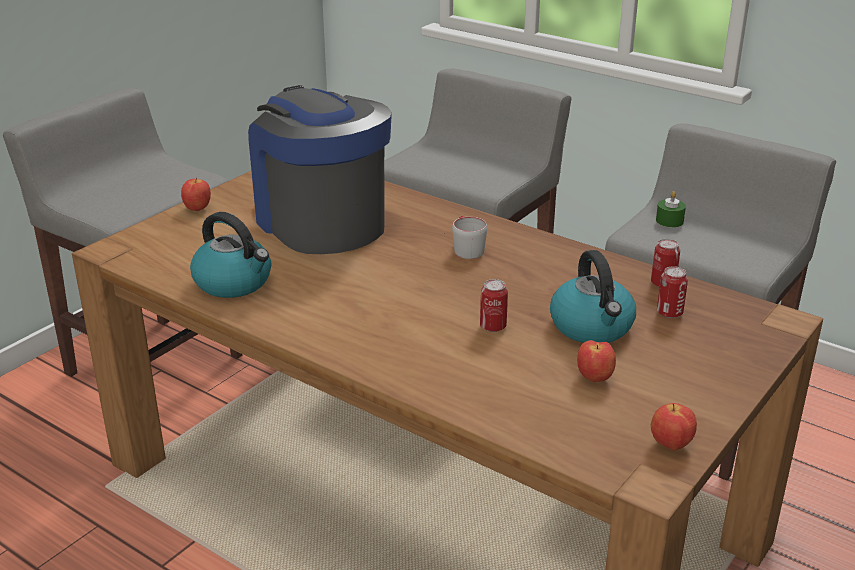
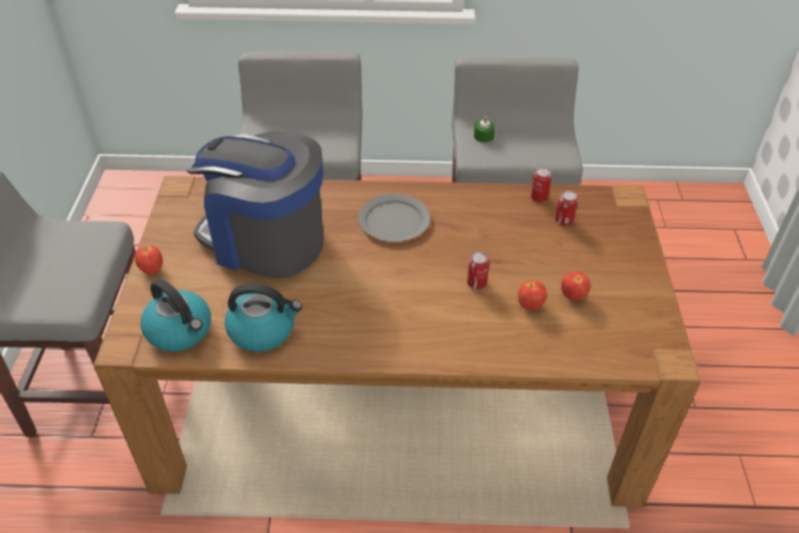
camera: 35 degrees left, 15 degrees up
grey mug [452,216,487,259] -> grey plate [358,194,430,242]
kettle [550,250,636,343] -> kettle moved to [140,279,211,352]
apple [651,403,697,451] -> apple moved to [518,280,547,310]

